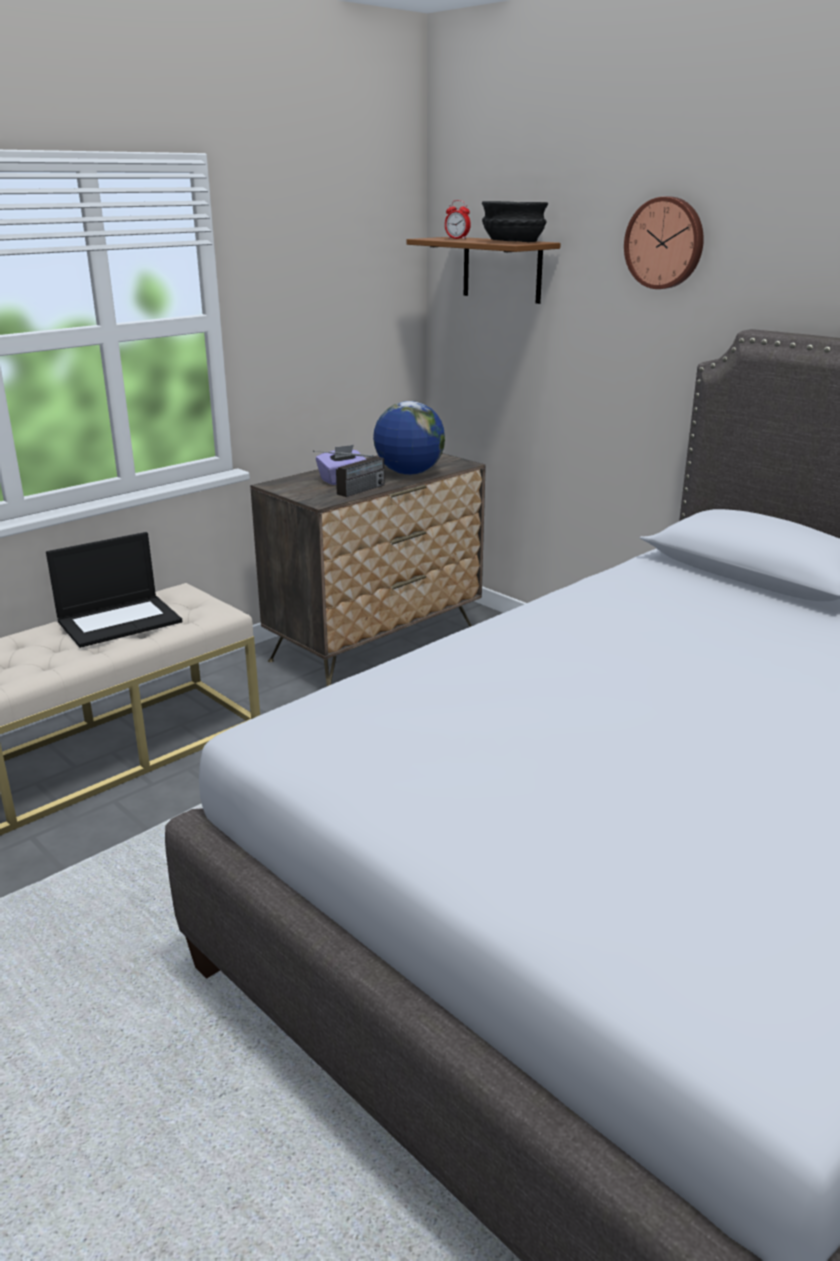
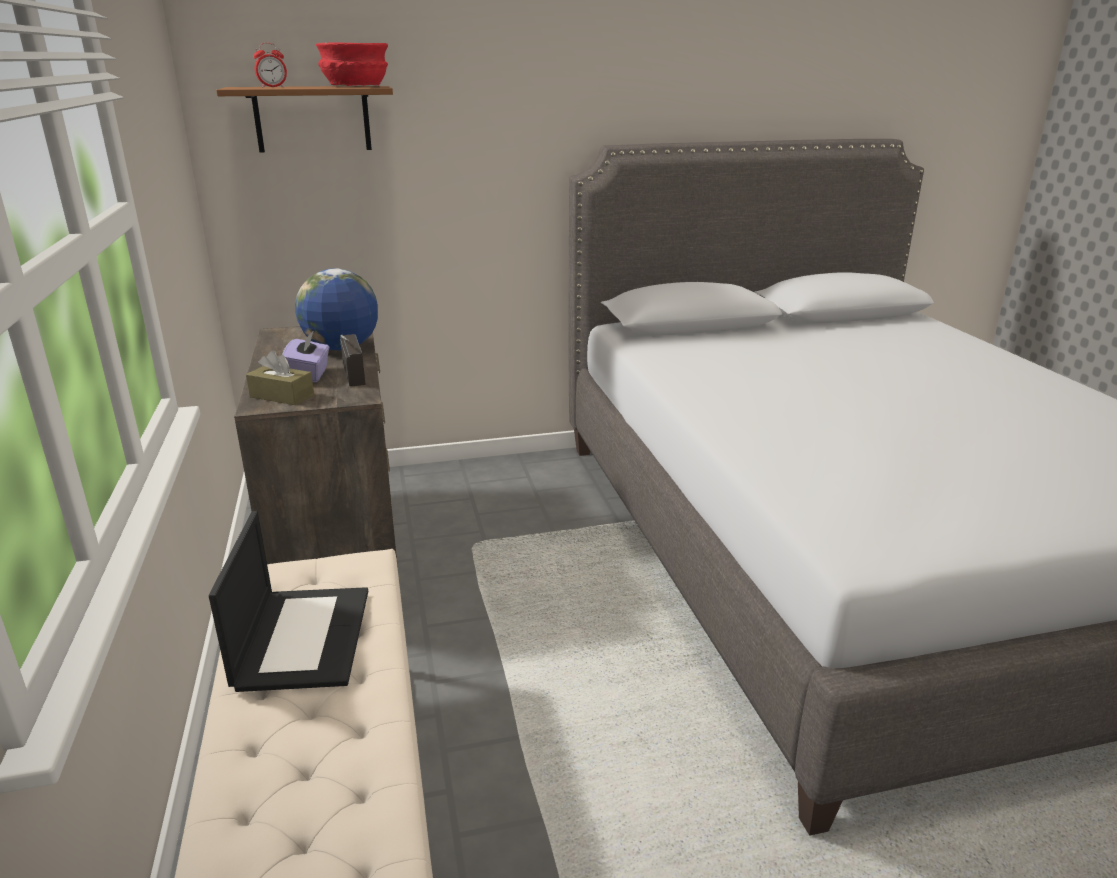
camera: 60 degrees left, 0 degrees up
black bowl [482,201,548,242] -> red bowl [316,42,388,86]
wall clock [624,197,704,289] -> none
none -> brown tissue box [246,351,314,405]

